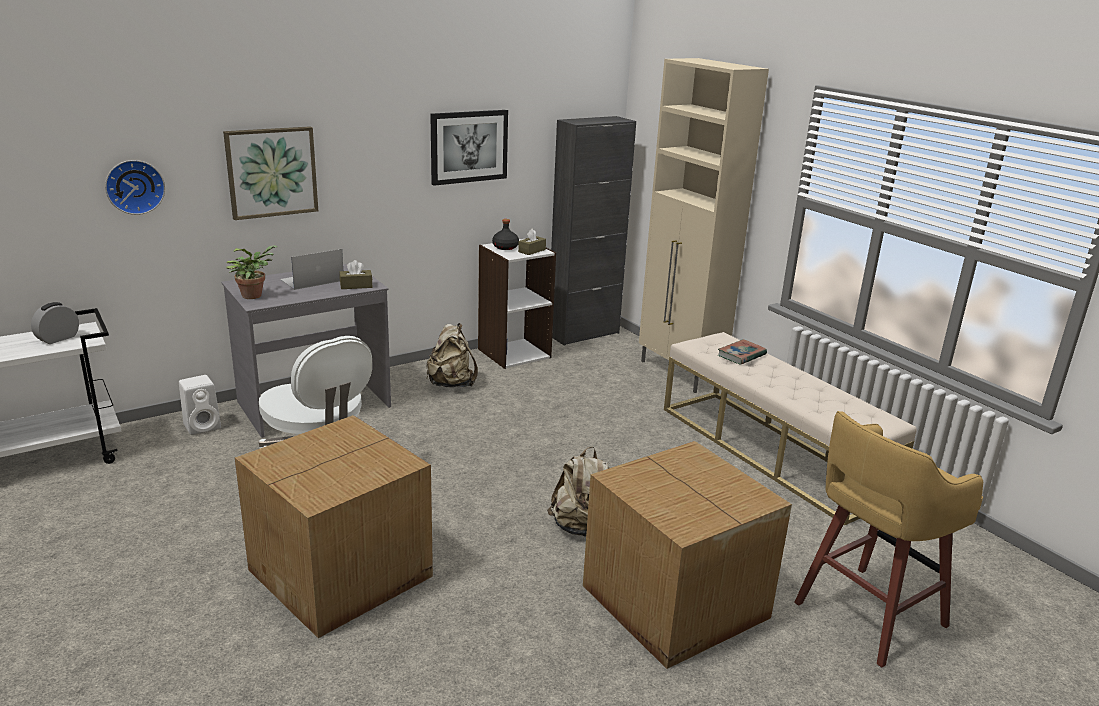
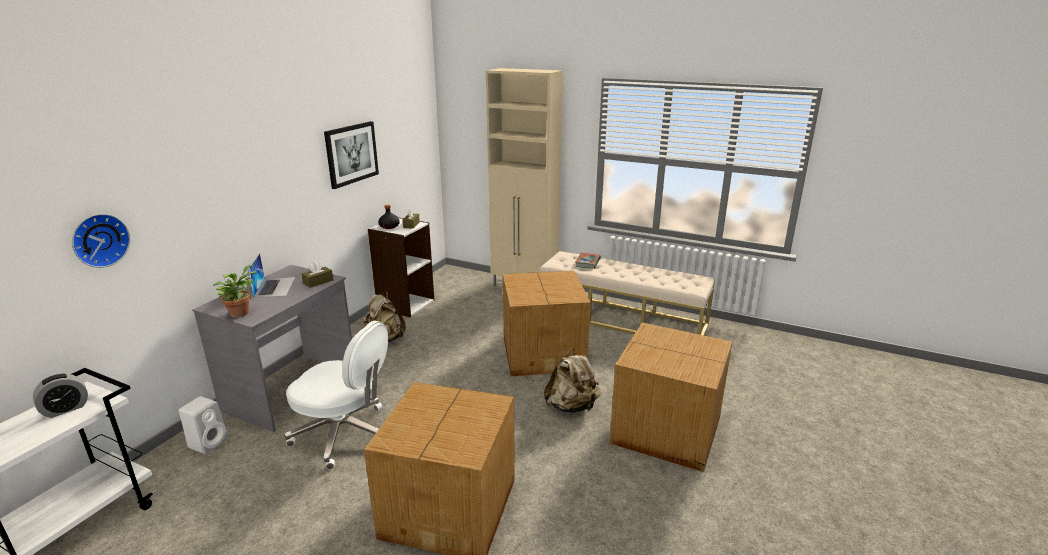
camera: 30 degrees left, 0 degrees up
alarm clock [31,302,79,344] -> alarm clock turned 135 degrees counterclockwise [33,374,88,418]
picture [223,126,318,220] -> none
laptop [280,249,343,290] -> laptop turned 150 degrees clockwise [248,253,295,298]
black cabinet [551,116,636,346] -> none
yellow stool [794,411,983,668] -> none
none -> cardboard box [503,271,591,376]

